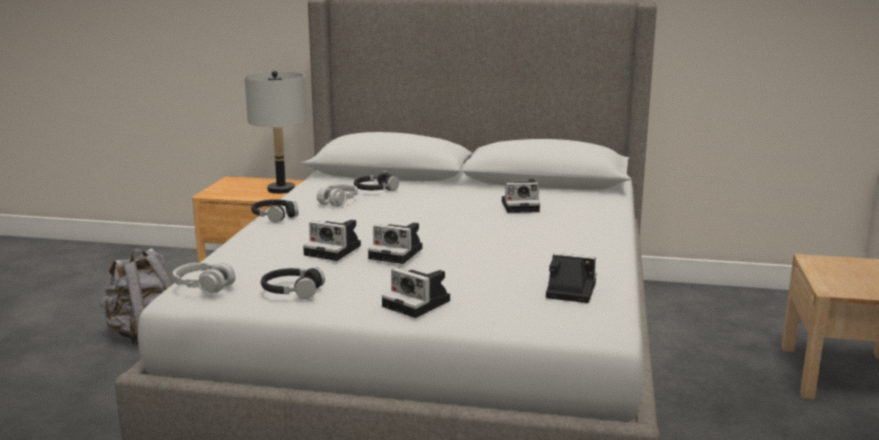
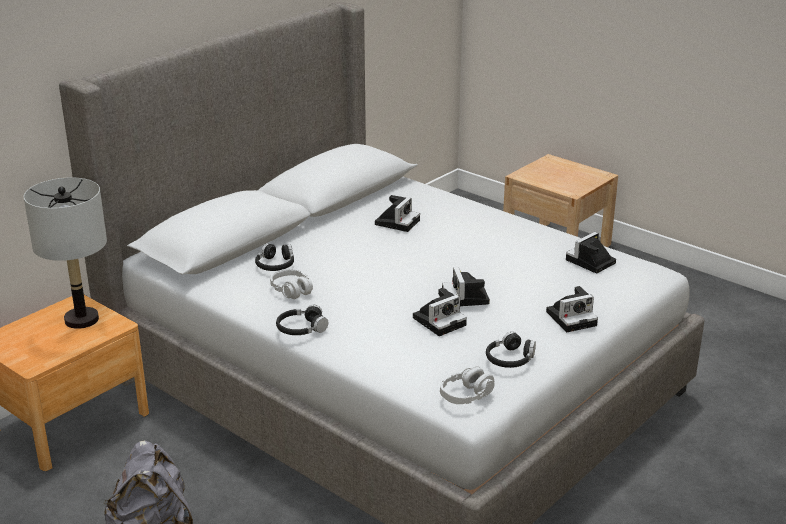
camera: 60 degrees left, 10 degrees up
camera [368,222,422,264] -> camera turned 120 degrees clockwise [442,267,490,306]

